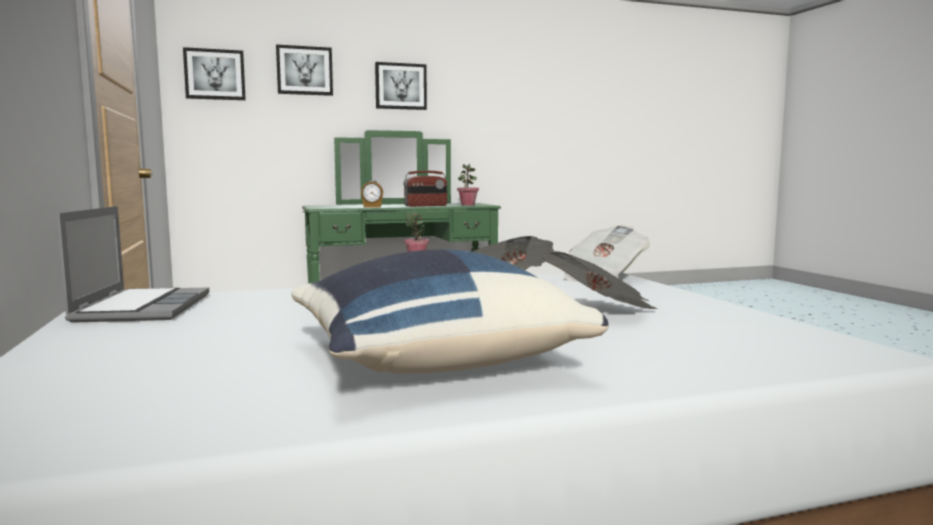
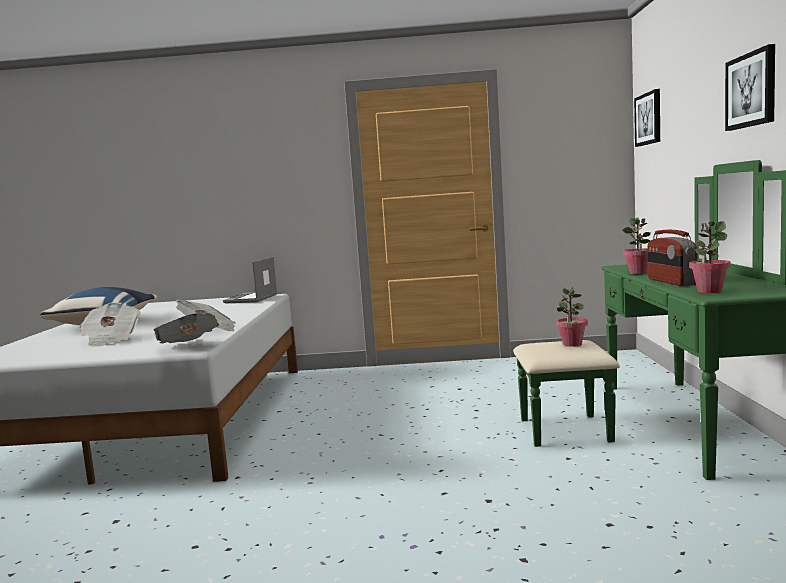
camera: 110 degrees right, 0 degrees up
laptop [57,206,209,323] -> laptop turned 90 degrees clockwise [223,257,277,304]
picture [276,44,333,96] -> none
alarm clock [361,180,383,207] -> potted plant [622,217,651,274]

